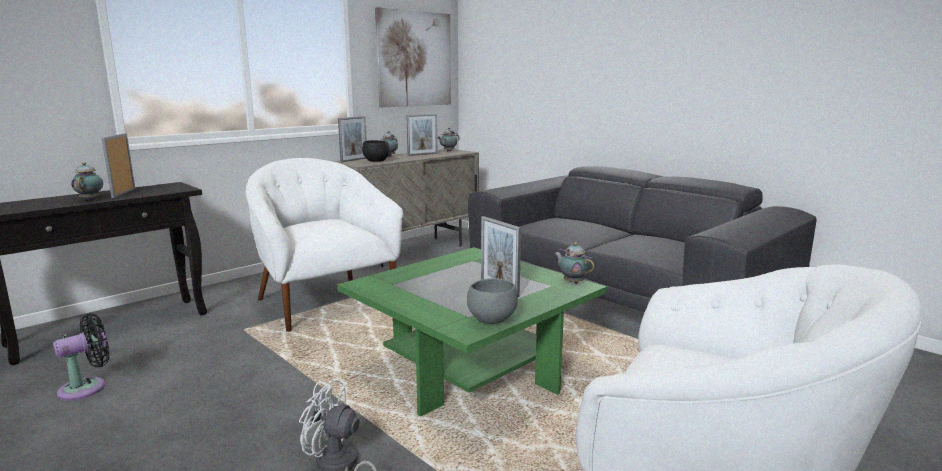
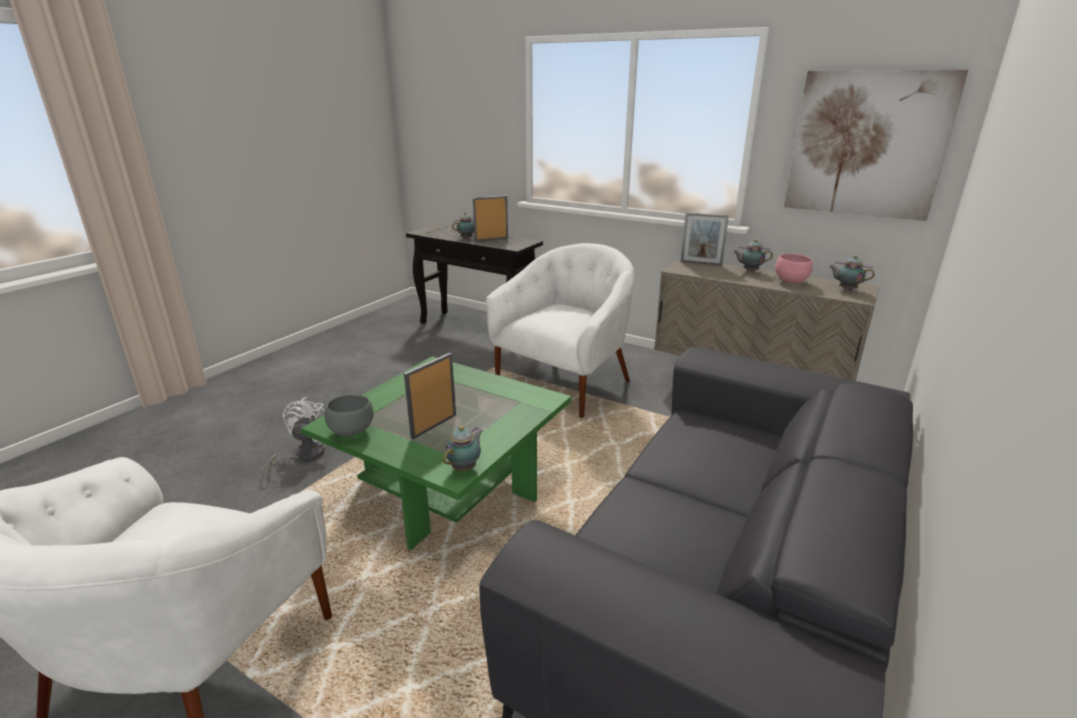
camera: 75 degrees right, 10 degrees up
black fan [53,313,110,401] -> none
black bowl [362,140,390,162] -> none
picture frame [407,114,438,156] -> pink bowl [775,254,813,283]

